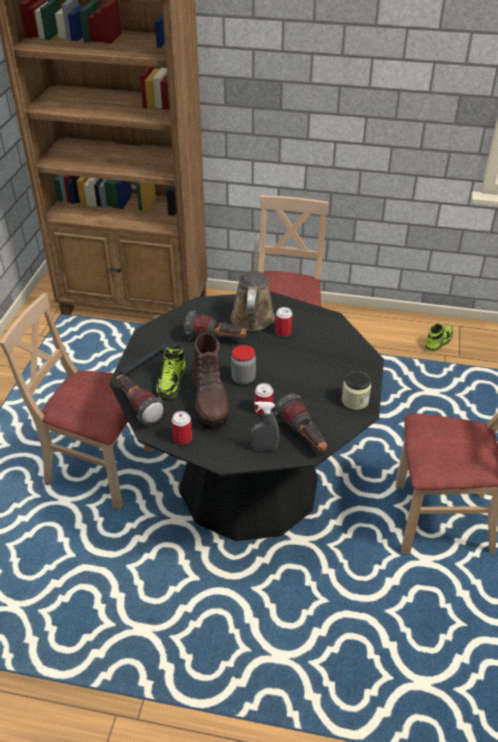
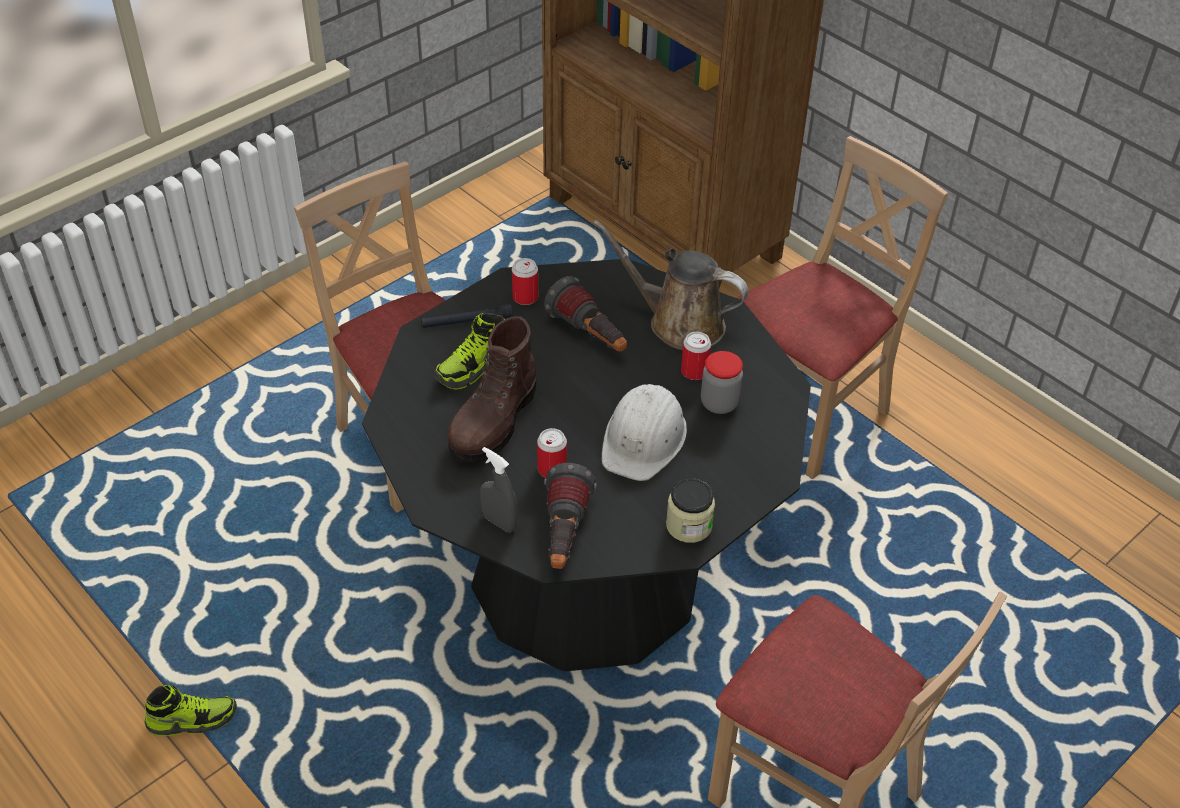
camera: 35 degrees right, 5 degrees up
flashlight [116,374,167,426] -> none
can [172,411,192,445] -> can moved to [512,258,538,305]
brown watering can [230,235,275,331] -> brown watering can turned 105 degrees counterclockwise [593,219,748,350]
jar [231,345,256,385] -> jar moved to [701,351,743,414]
shoe [425,323,453,352] -> shoe moved to [145,685,237,736]
none -> white hard hat [601,384,687,481]

